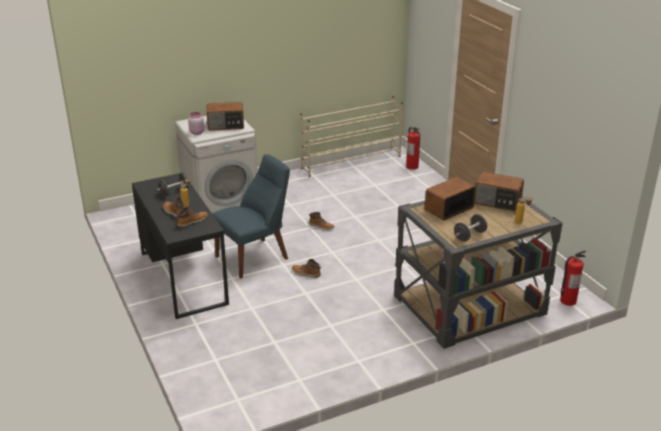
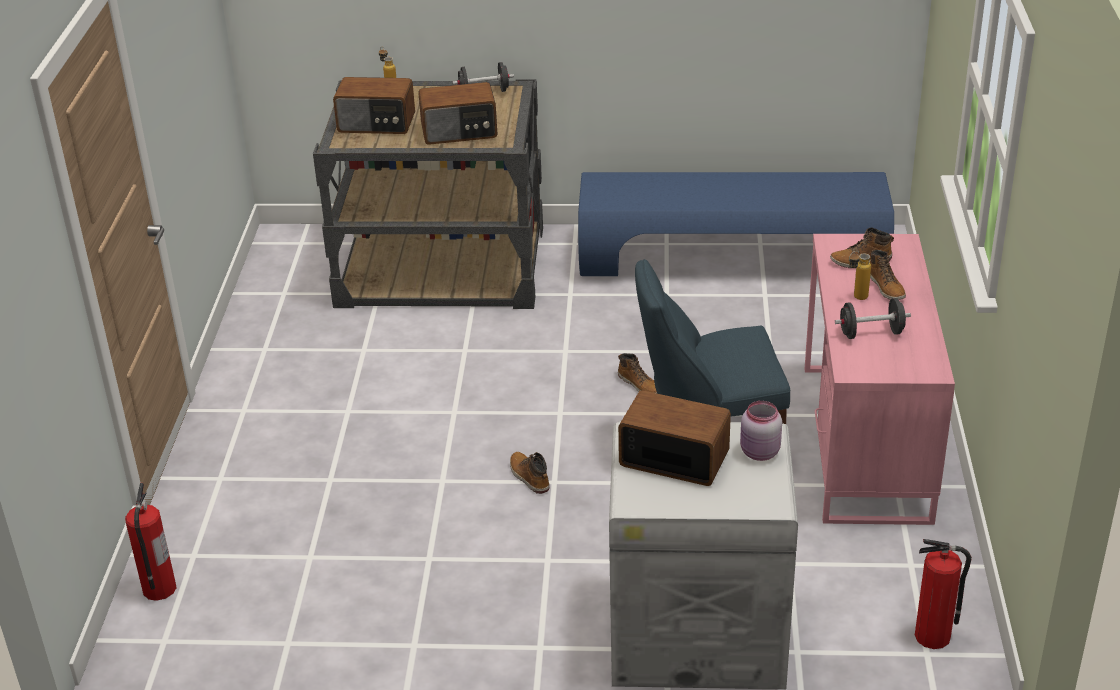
camera: 150 degrees left, 5 degrees up
black desk [132,173,229,319] -> pink desk [805,234,955,525]
beige shoe rack [300,96,403,177] -> none
radio [474,172,524,212] -> radio turned 135 degrees clockwise [333,77,415,134]
fire extinguisher [560,250,586,306] -> fire extinguisher moved to [915,539,972,649]
none -> blue bench [578,172,894,276]

